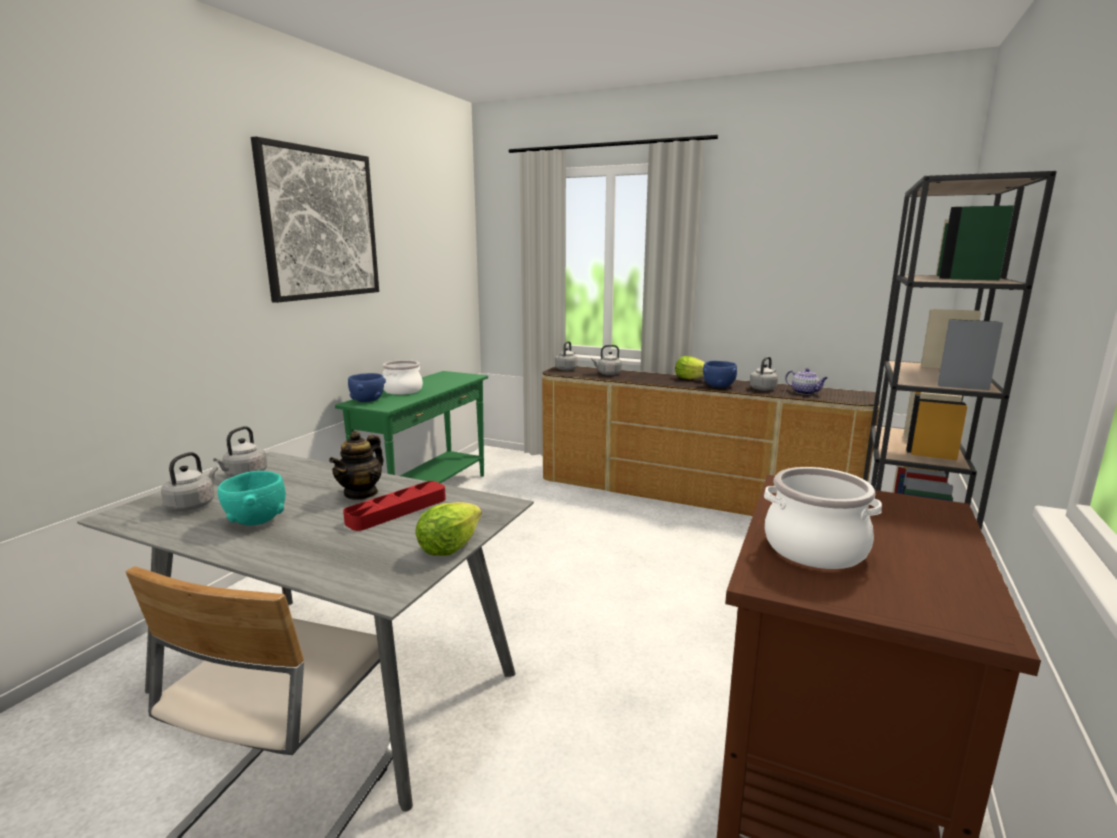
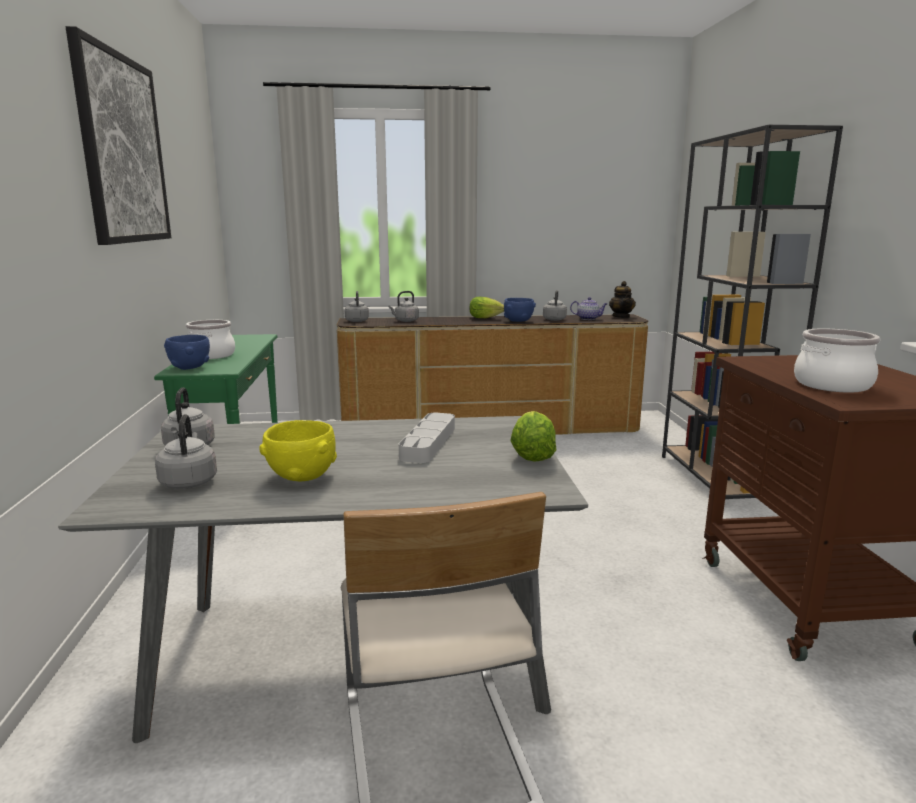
camera: 30 degrees left, 0 degrees up
turquoise bowl [218,471,286,525] -> yellow bowl [260,420,337,482]
teapot [329,431,384,500] -> teapot moved to [609,281,636,318]
red tray [343,481,446,531] -> grey tray [399,412,455,463]

